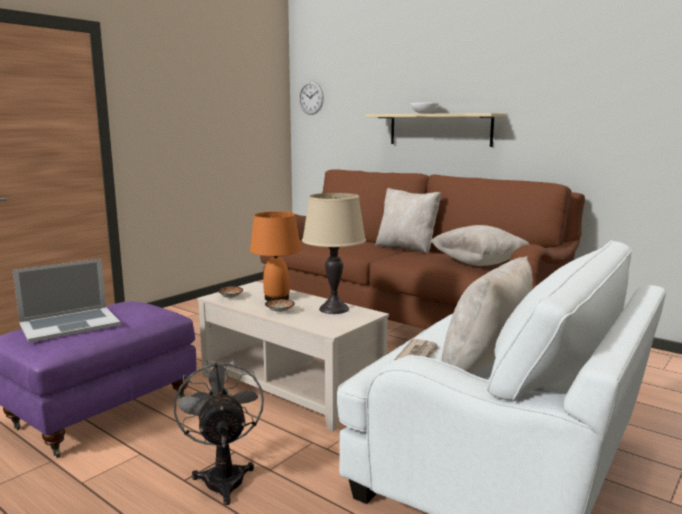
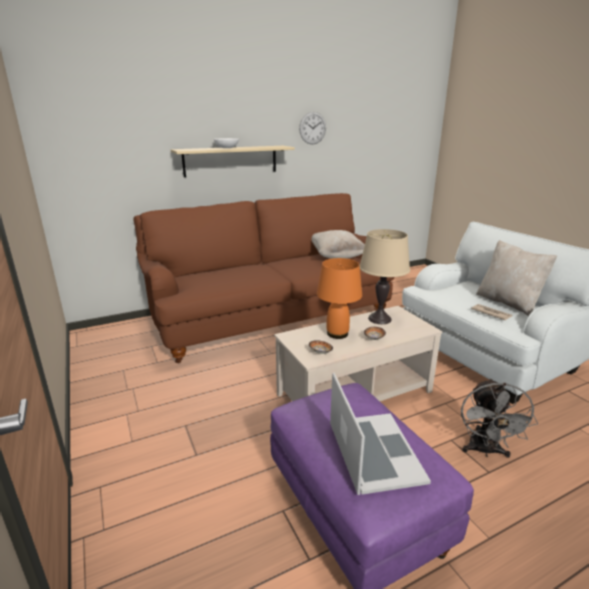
camera: 65 degrees left, 10 degrees up
grey fan [174,358,264,505] -> grey fan turned 90 degrees counterclockwise [461,378,538,458]
wall clock [299,81,324,115] -> wall clock moved to [299,112,326,144]
beige pillow [375,188,441,254] -> none

